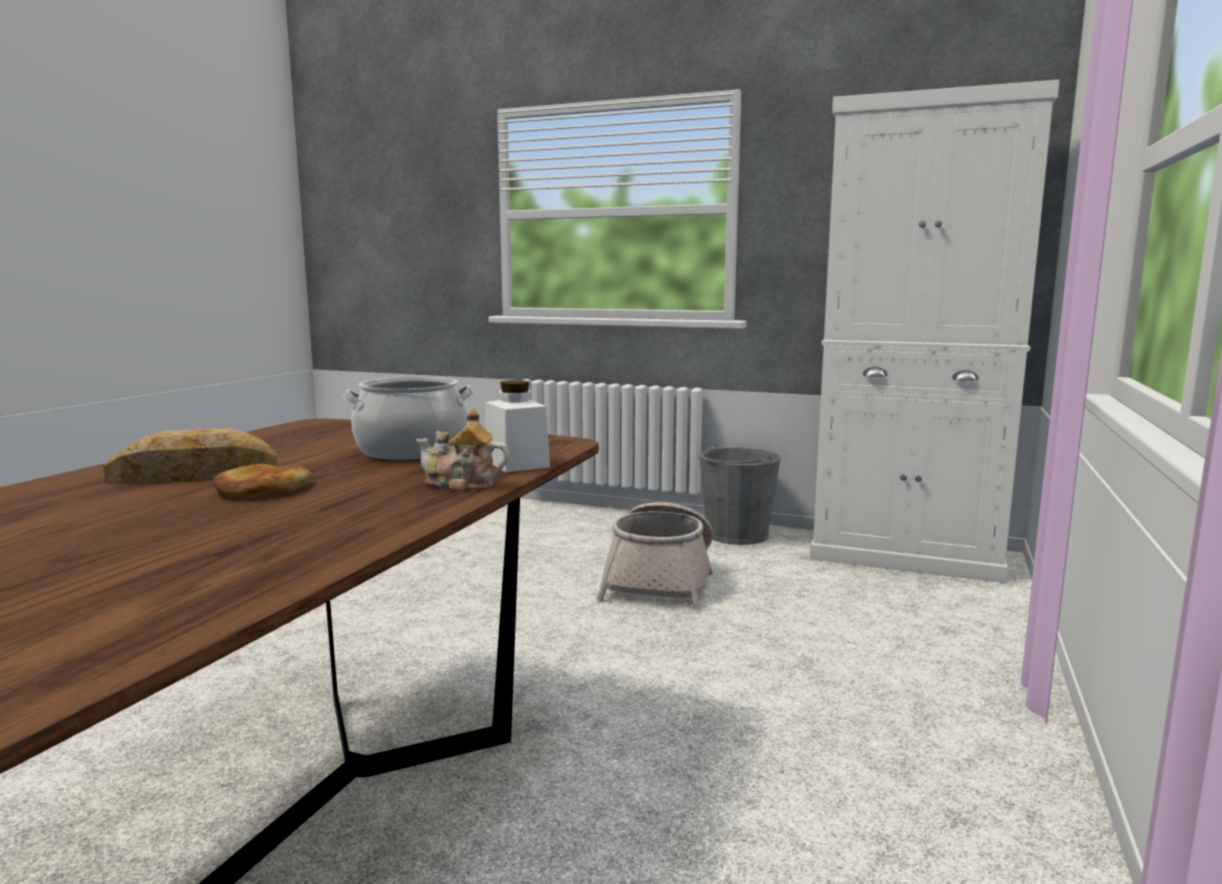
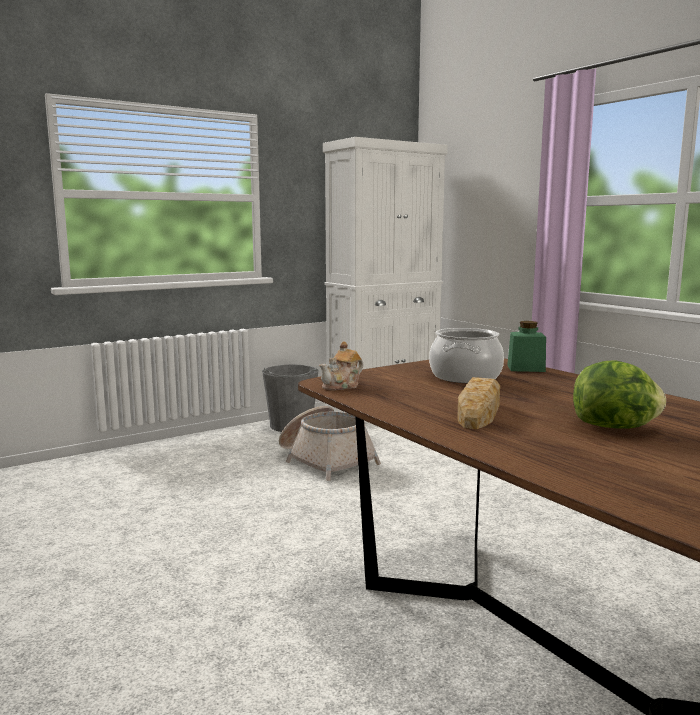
camera: 55 degrees left, 0 degrees up
bread [212,463,313,498] -> none
teapot [416,408,509,491] -> teapot moved to [319,341,363,390]
white jar [485,380,550,473] -> green jar [507,321,546,372]
none -> lettuce [573,360,666,429]

